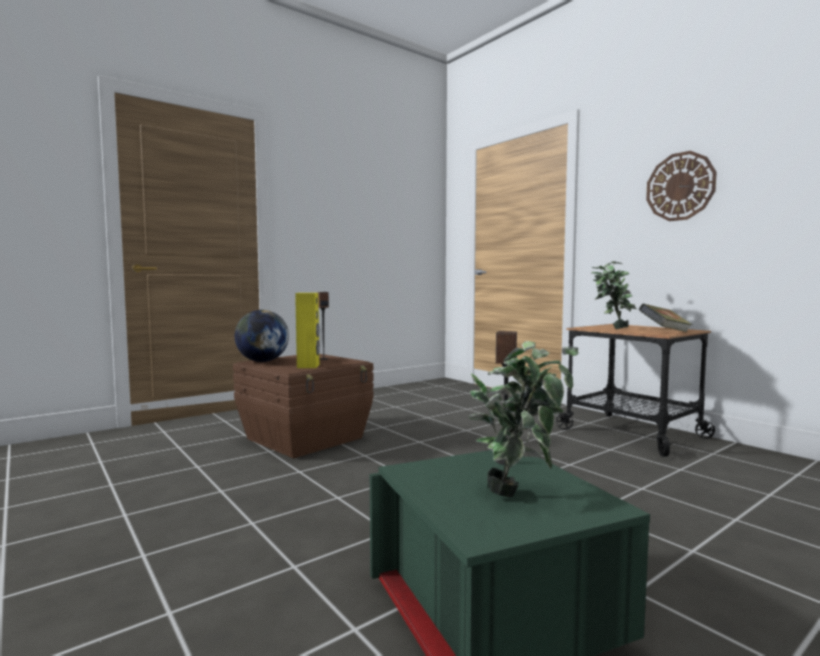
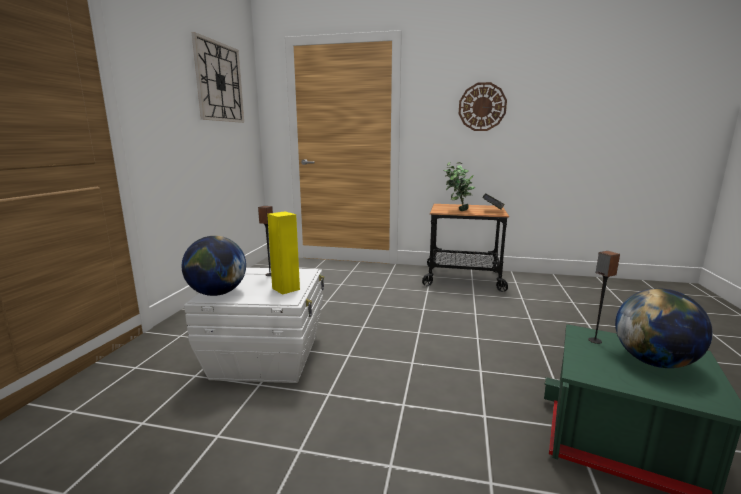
camera: 40 degrees left, 10 degrees up
brown storage box [233,354,374,458] -> white storage box [184,268,324,383]
potted plant [468,341,578,497] -> globe [615,288,713,368]
none -> wall clock [191,32,244,123]

